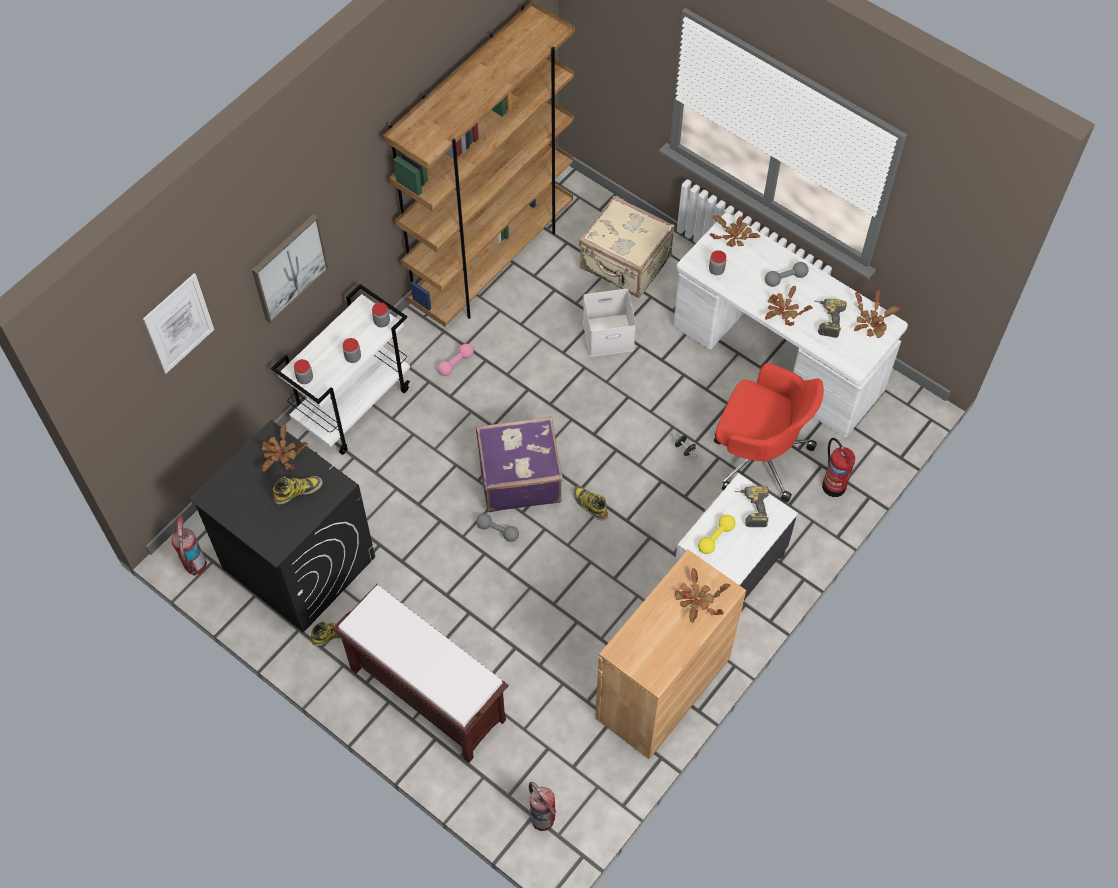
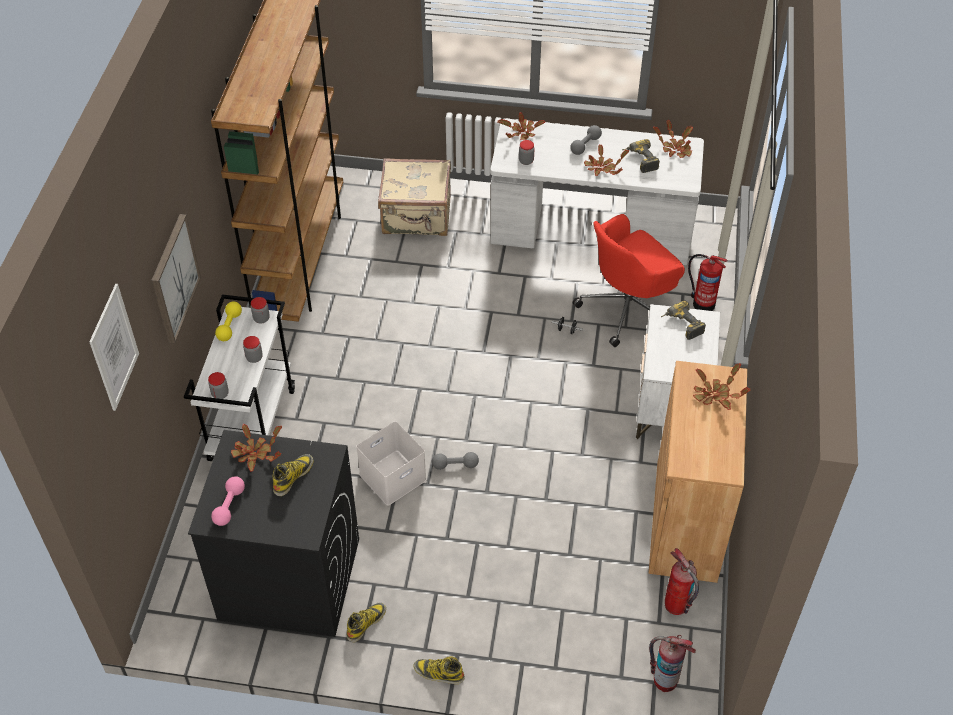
camera: 30 degrees left, 10 degrees down
fire extinguisher [172,516,207,576] -> fire extinguisher moved to [665,548,699,615]
brown bench [333,584,509,763] -> none
pink dumbbell [438,344,474,376] -> pink dumbbell moved to [211,476,245,526]
purple suitcase [476,416,563,512] -> none
boot [572,486,608,521] -> boot moved to [414,656,465,684]
white storage box [583,289,636,357] -> white storage box moved to [356,421,426,506]
yellow dumbbell [698,515,736,554] -> yellow dumbbell moved to [215,301,242,341]
red office chair [714,363,824,502] -> red office chair turned 150 degrees clockwise [573,214,685,347]

